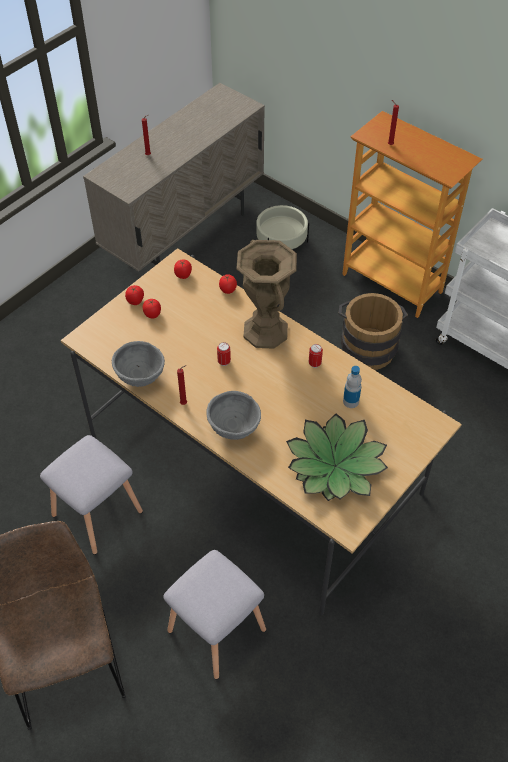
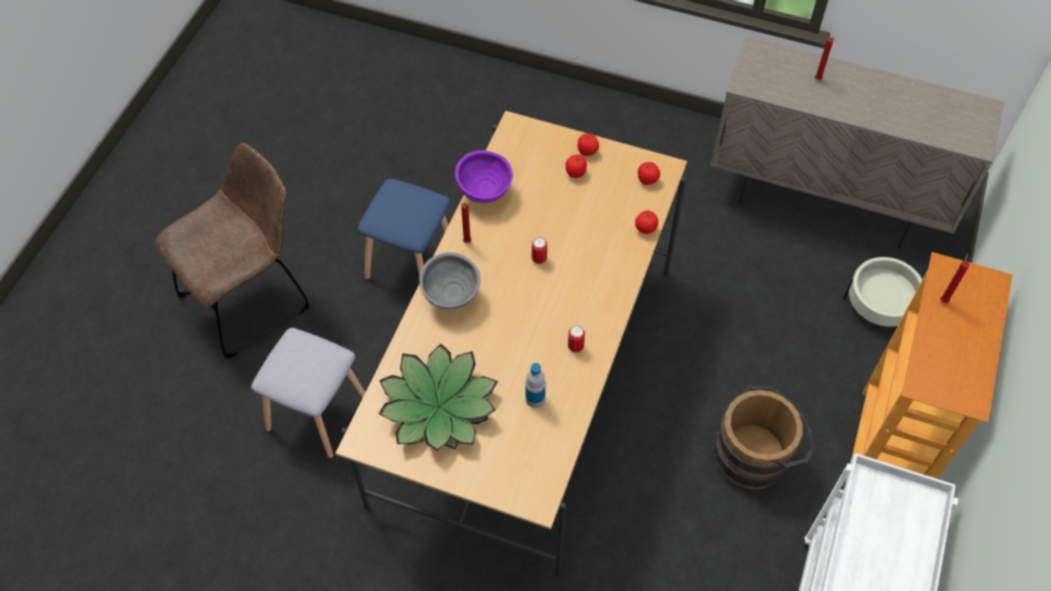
camera: 70 degrees right, 5 degrees up
grey stool [40,435,143,555] -> blue stool [357,178,450,280]
grey bowl [112,341,165,387] -> purple bowl [455,150,513,203]
brown vase [236,240,297,349] -> none

